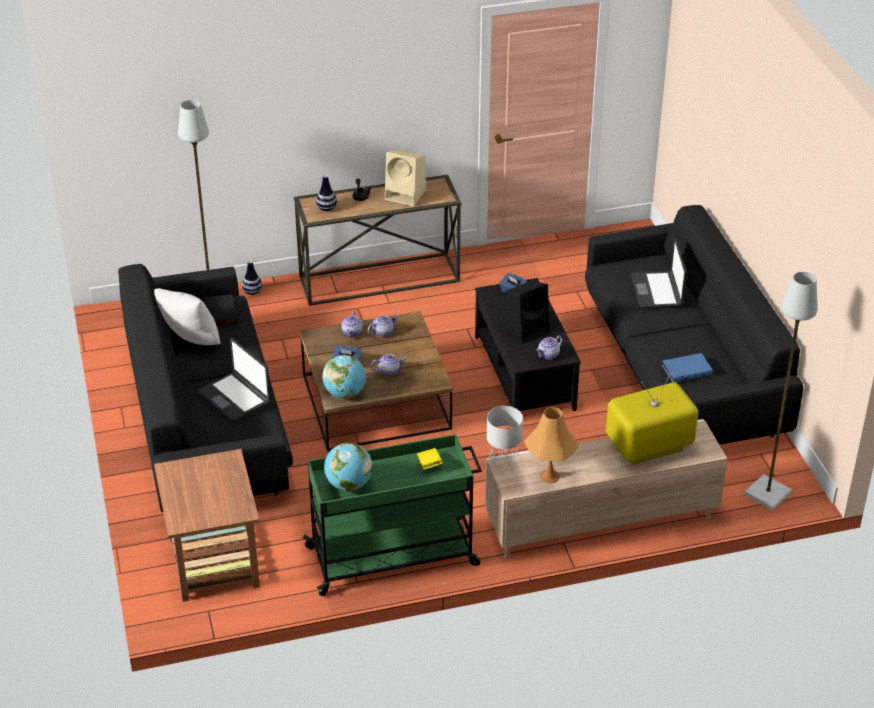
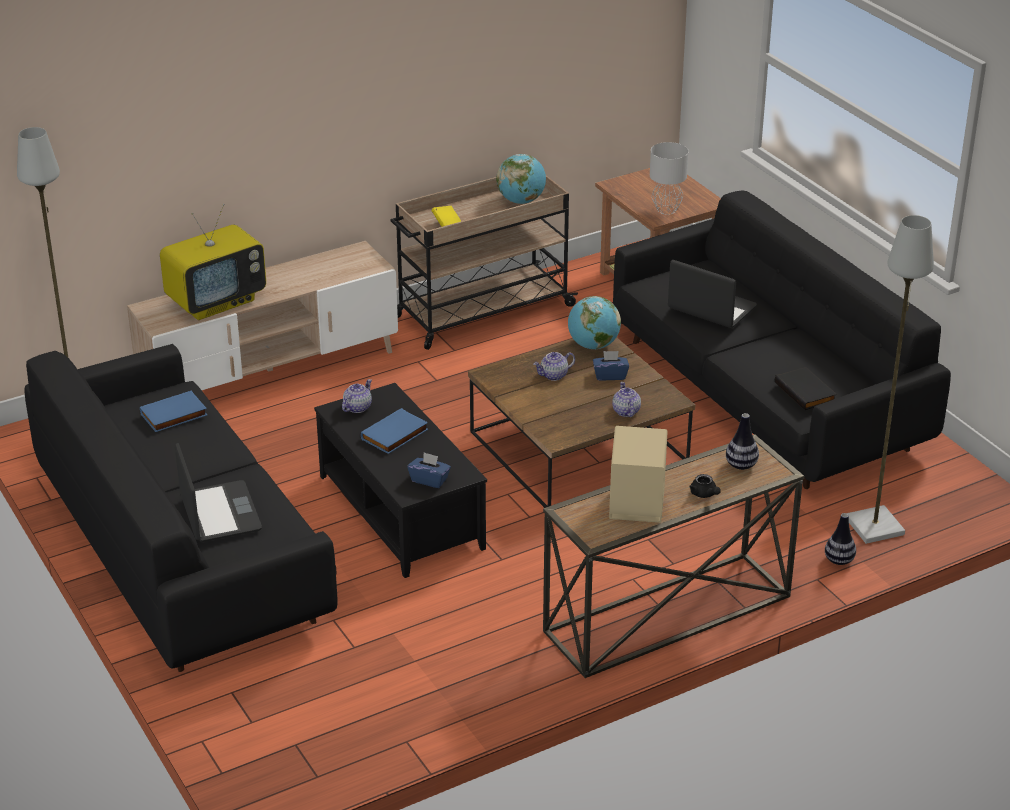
camera: 165 degrees right, 5 degrees down
white pillow [154,288,220,345] -> none
green cart [303,434,482,596] -> beige cart [390,175,578,350]
teapot [368,314,398,337] -> none
grey table lamp [487,406,523,470] -> grey table lamp moved to [650,142,689,215]
black speaker [503,280,550,343] -> blue book [361,408,428,454]
orange table lamp [524,407,579,484] -> none

